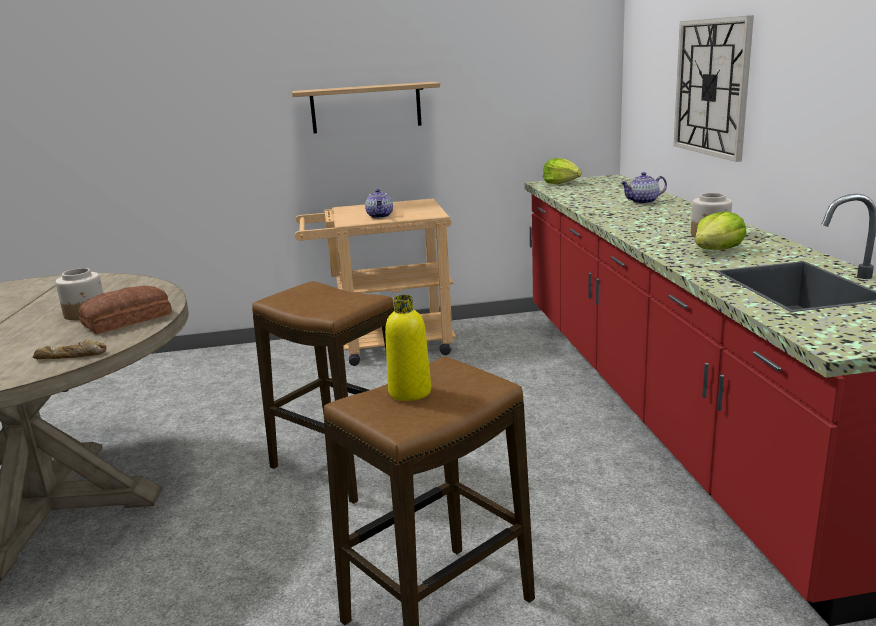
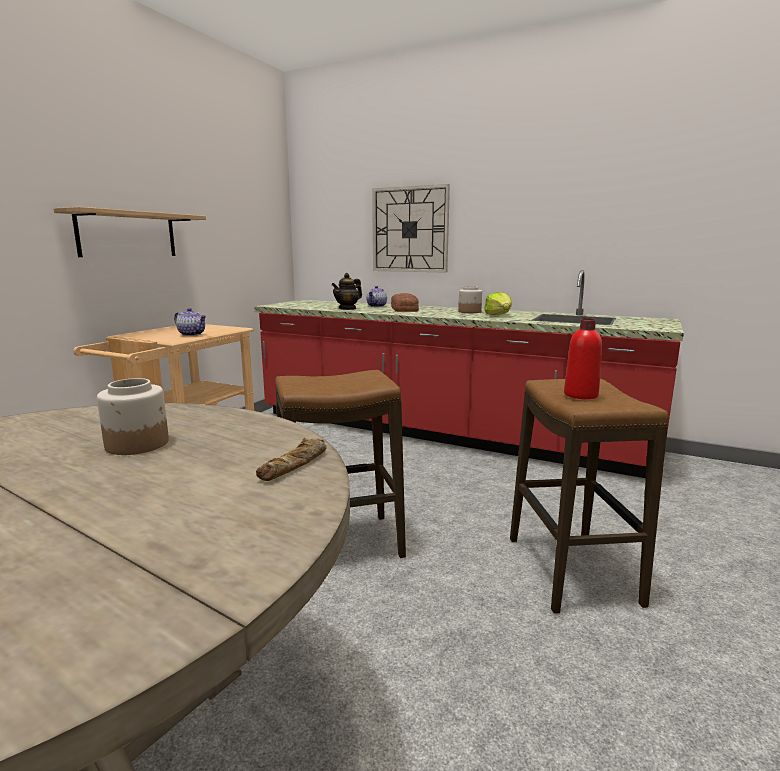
camera: 55 degrees left, 5 degrees down
bread [79,286,172,334] -> bread moved to [391,293,419,312]
yellow bottle [385,295,431,401] -> red bottle [564,318,602,399]
lettuce [543,158,582,184] -> none
none -> teapot [331,273,362,310]

